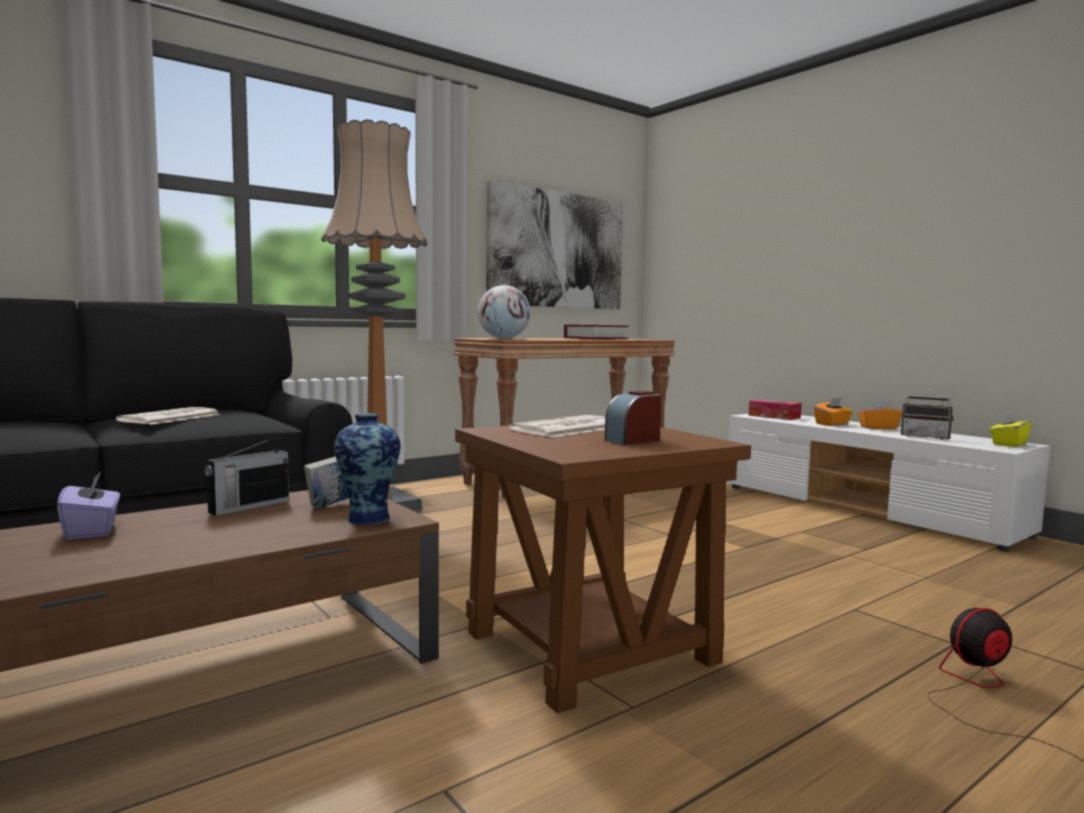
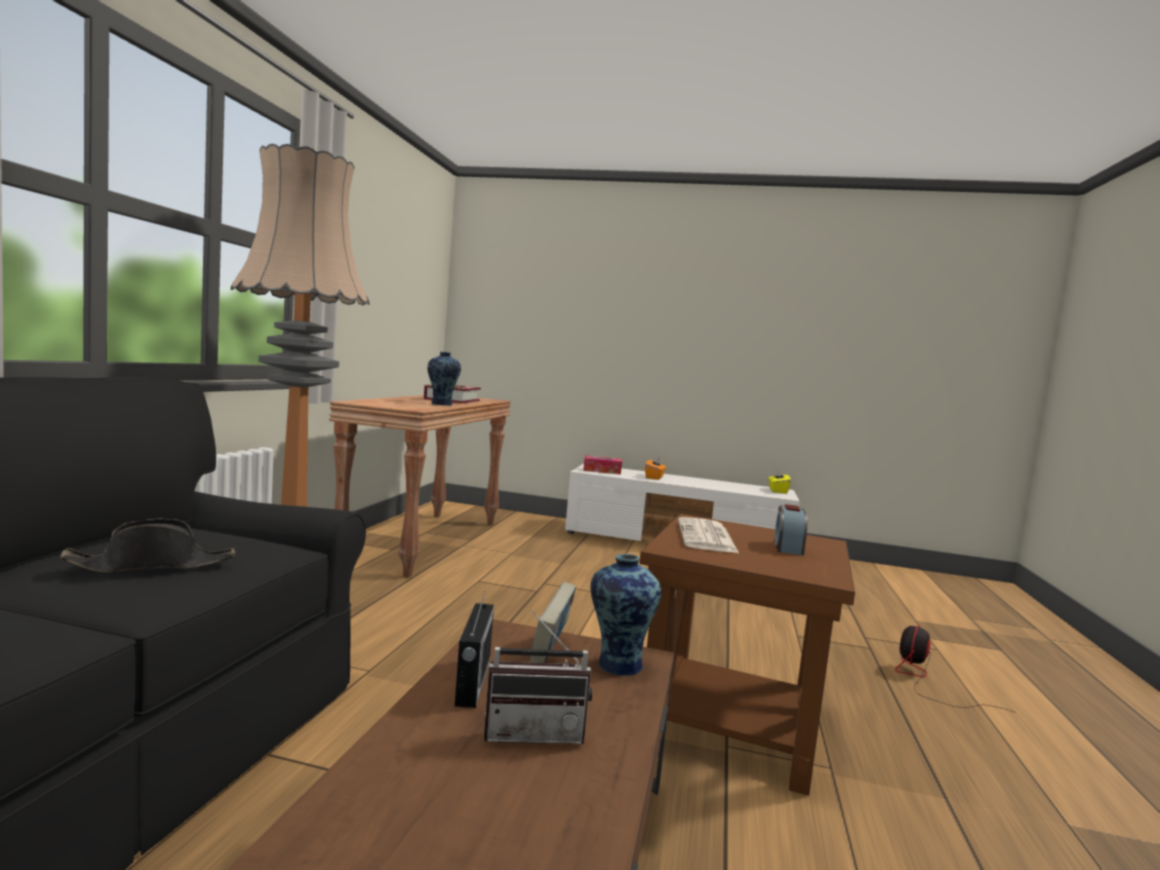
camera: 40 degrees left, 0 degrees up
purple tissue box [57,472,120,540] -> none
newspaper [116,407,221,425] -> black hat [60,519,235,572]
globe [478,285,530,339] -> none
picture [486,180,623,309] -> none
orange tissue box [858,400,902,430] -> none
radio [901,385,954,439] -> radio moved to [483,610,592,744]
none -> vase [427,352,461,406]

